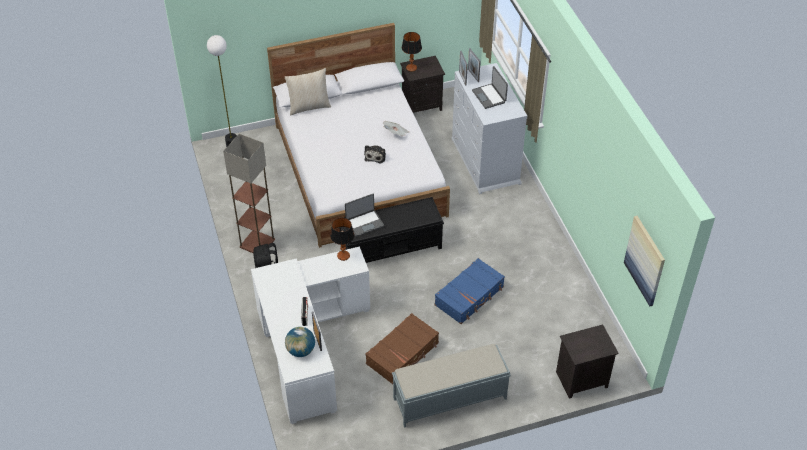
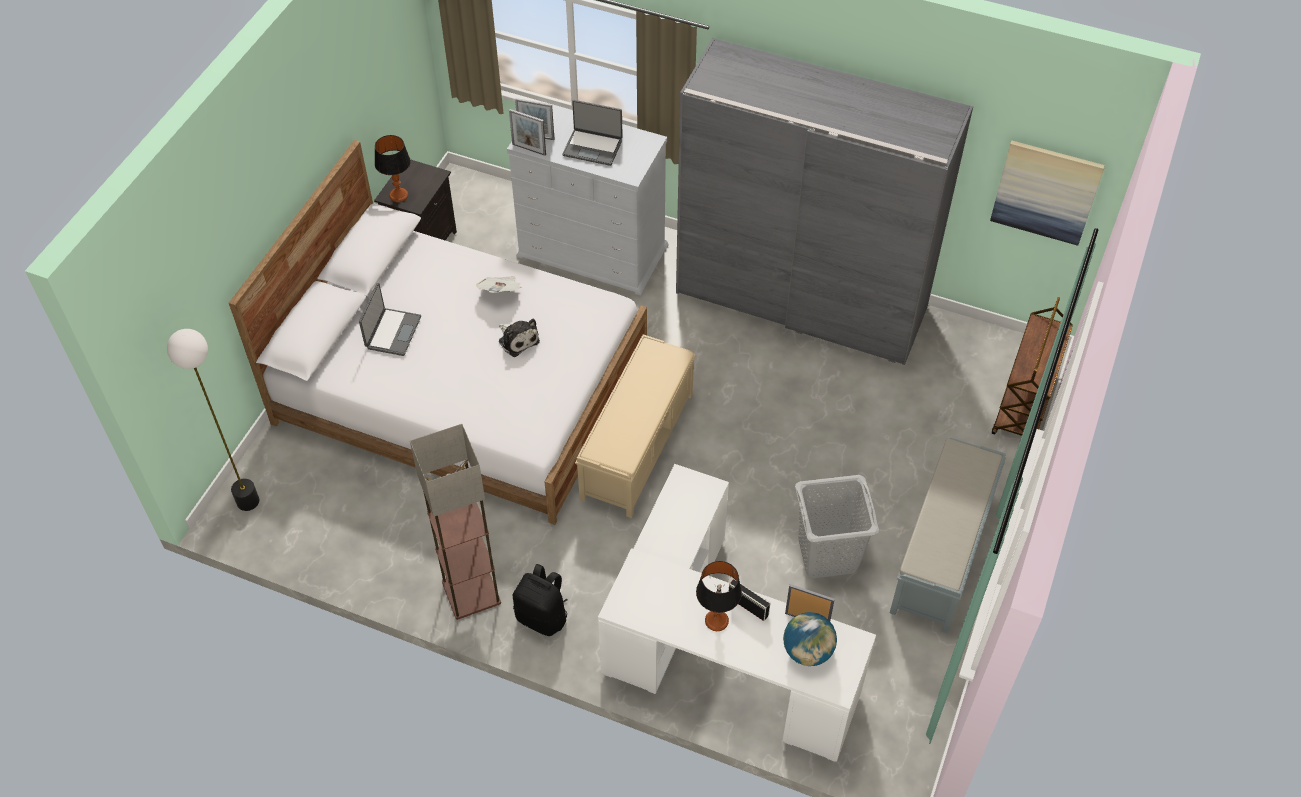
camera: 50 degrees left, 5 degrees up
beige pillow [285,68,331,115] -> none
table lamp [330,218,354,261] -> table lamp moved to [696,561,742,631]
black bench [340,197,444,263] -> beige bench [575,334,696,518]
laptop [345,194,384,237] -> laptop moved to [359,282,421,356]
brown suitcase [366,313,439,384] -> grey laundry basket [795,475,879,578]
blue suitcase [435,258,505,324] -> none
black nightstand [556,325,619,398] -> brown cart [992,297,1073,436]
none -> grey wardrobe [676,38,973,365]

